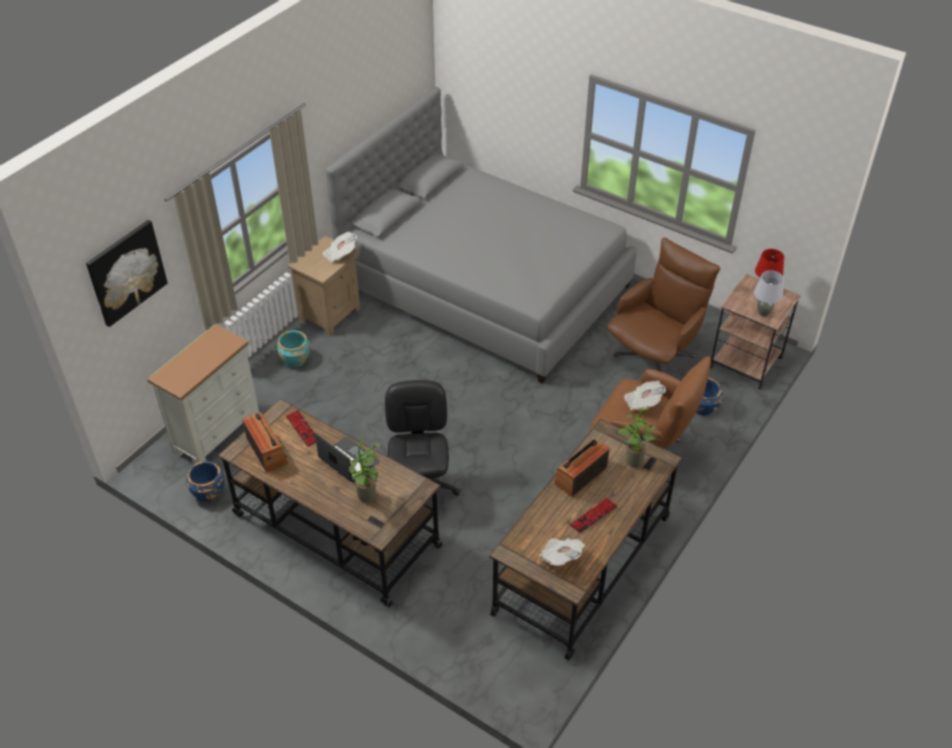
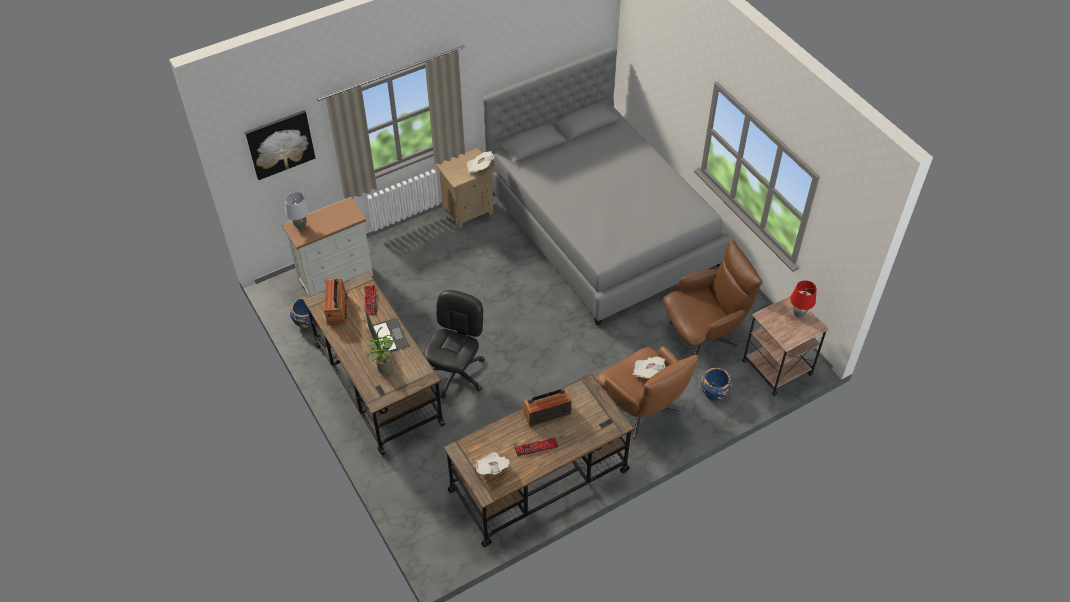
camera: 25 degrees right, 5 degrees up
turquoise planter [277,330,310,368] -> none
potted plant [615,408,659,468] -> none
grey table lamp [754,270,784,317] -> grey table lamp moved to [285,192,309,229]

